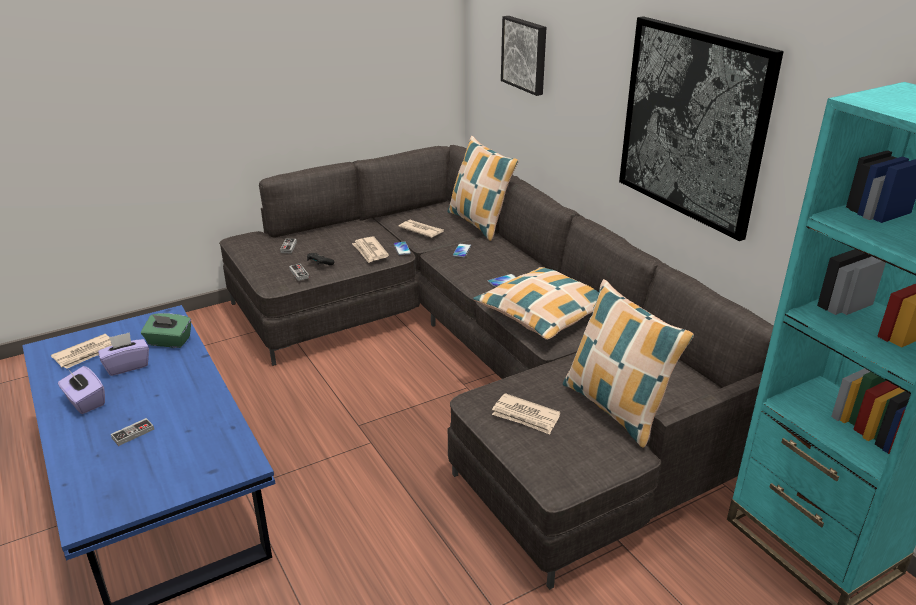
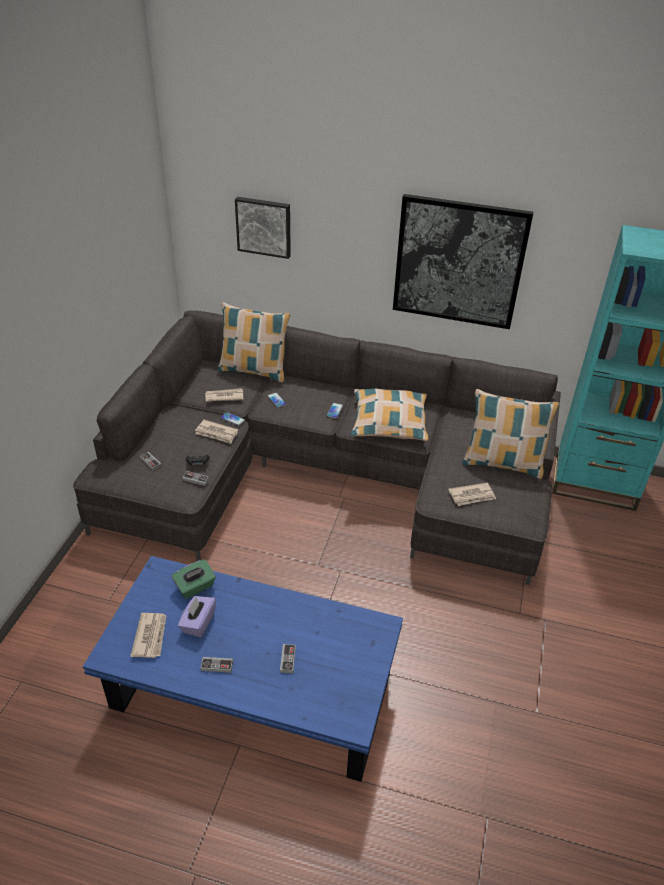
camera: 45 degrees left, 10 degrees up
purple tissue box [58,366,105,414] -> game controller [200,657,233,673]

